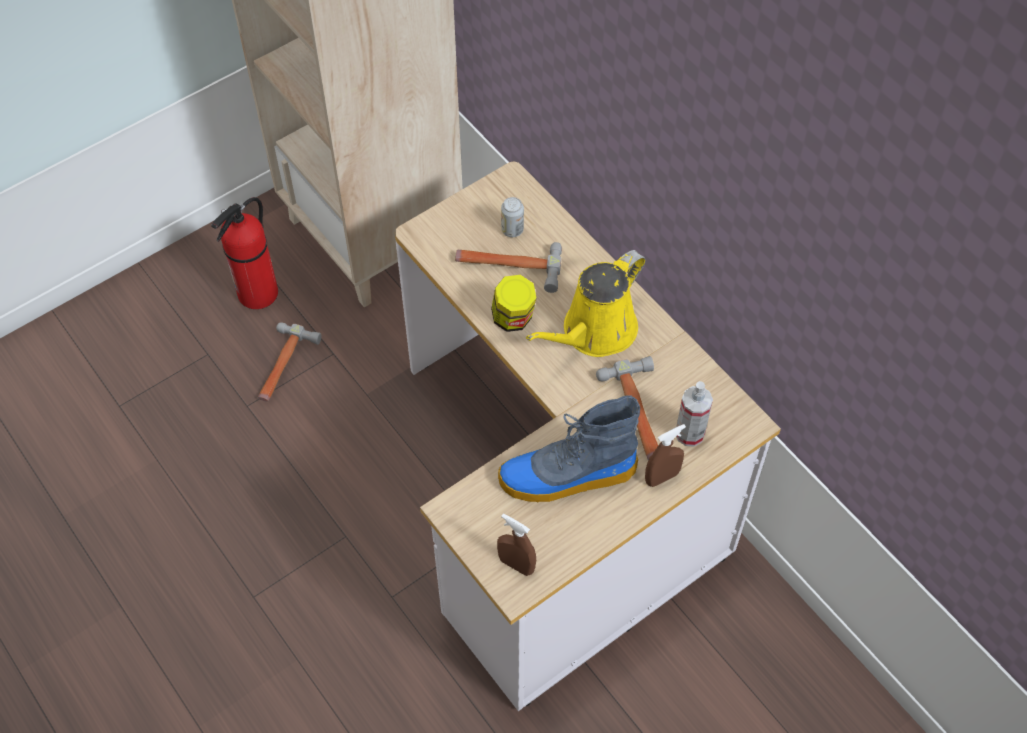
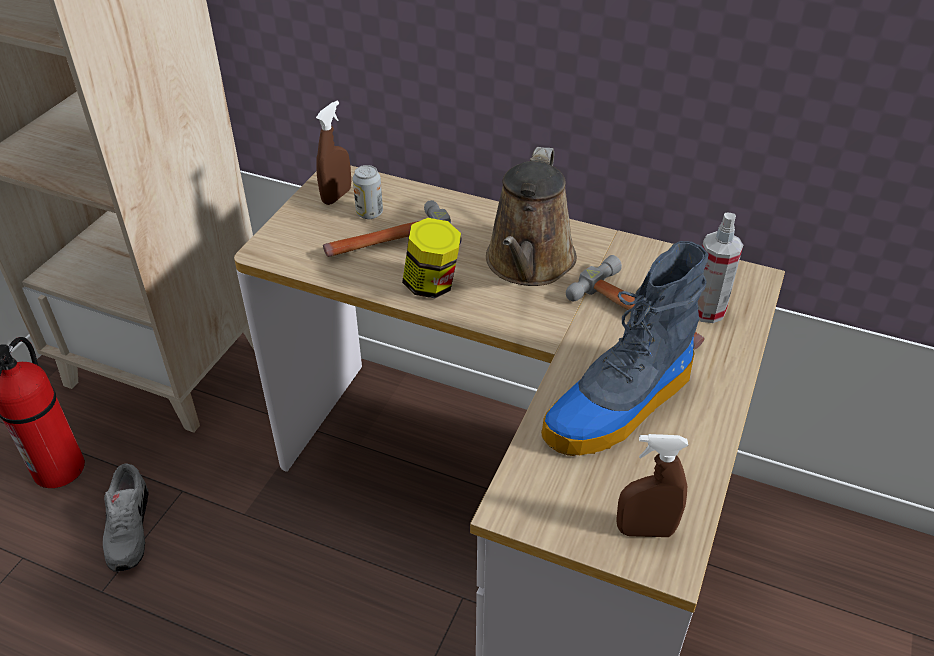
camera: 30 degrees left, 15 degrees down
hammer [258,322,322,402] -> grey shoe [103,463,148,572]
yellow watering can [526,250,646,357] -> brown watering can [486,147,577,286]
brown spray bottle [645,424,686,487] -> brown spray bottle moved to [316,101,351,205]

